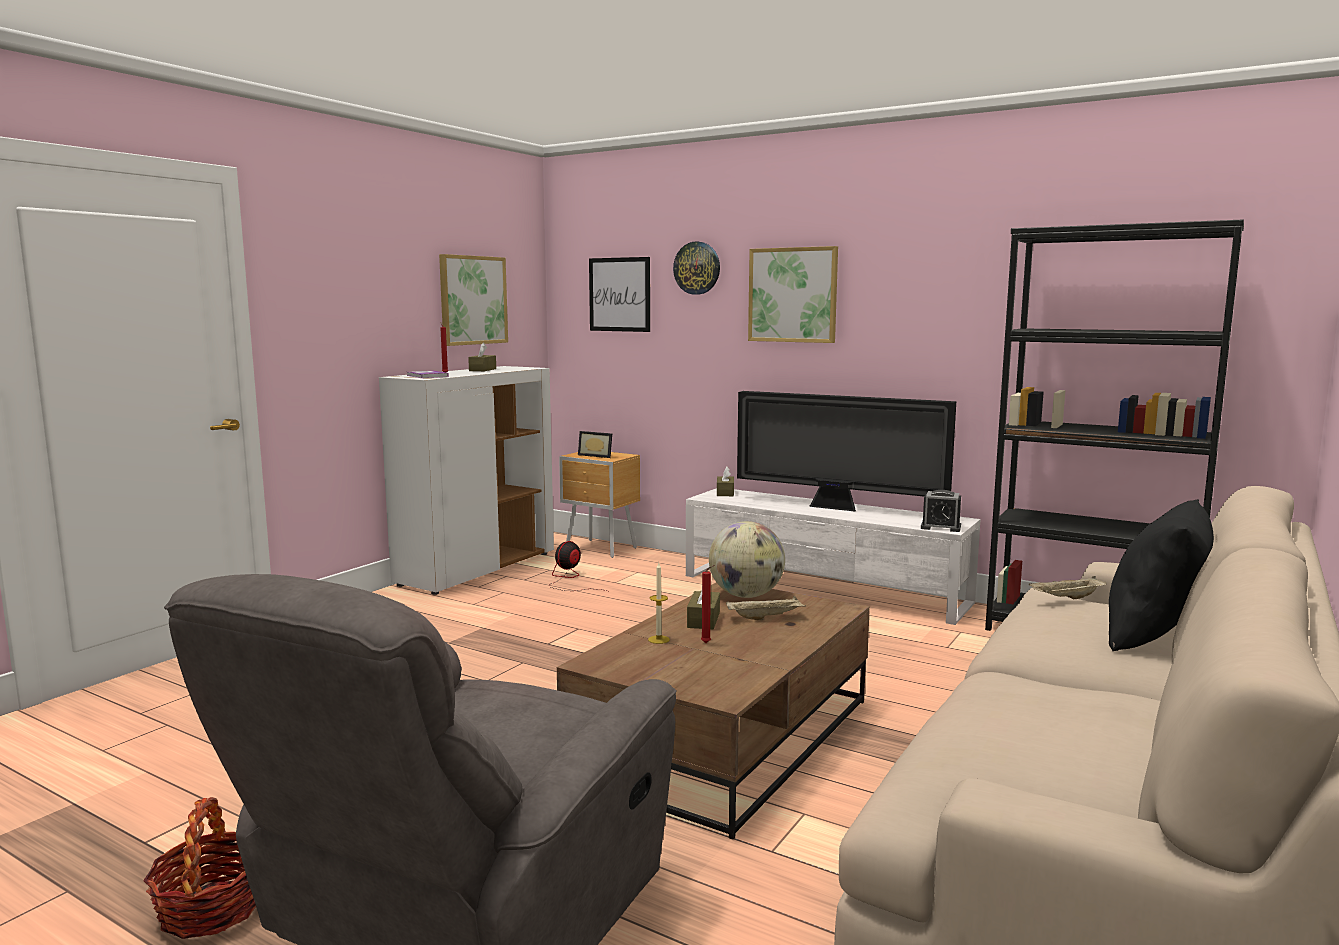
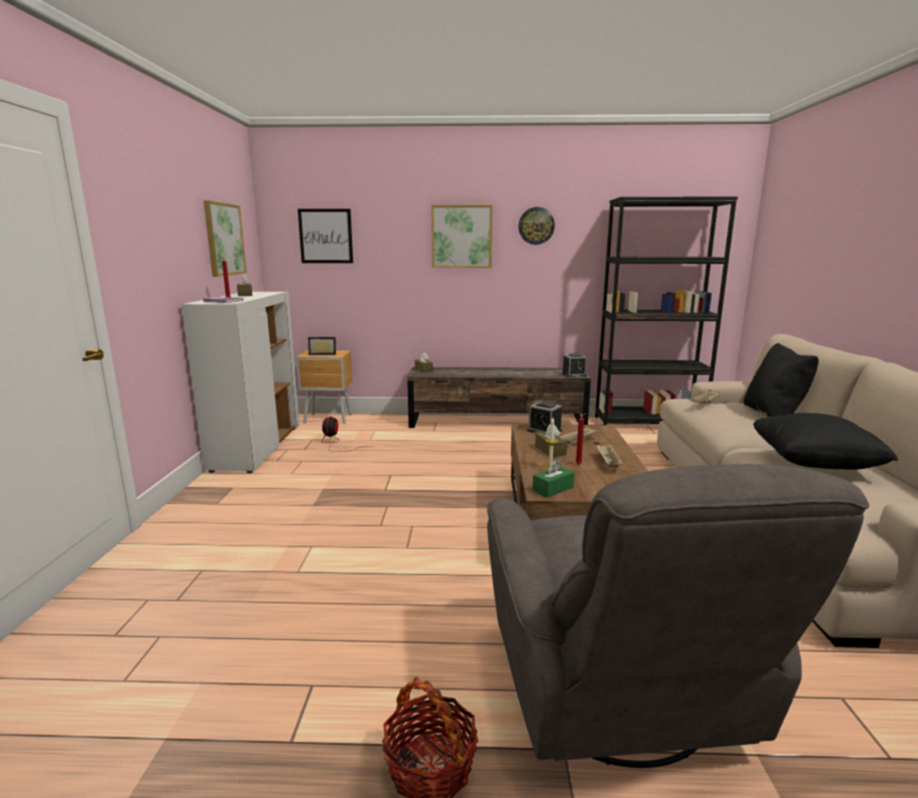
camera: 30 degrees left, 5 degrees up
wall clock [673,242,720,295] -> wall clock moved to [518,207,555,245]
white tv stand [686,488,981,625] -> brown tv stand [407,367,591,428]
globe [709,521,785,598] -> alarm clock [527,401,562,433]
television [737,391,956,512] -> none
none -> green tissue box [533,458,575,498]
none -> beige tray [596,443,623,467]
none -> black pillow [753,413,898,470]

